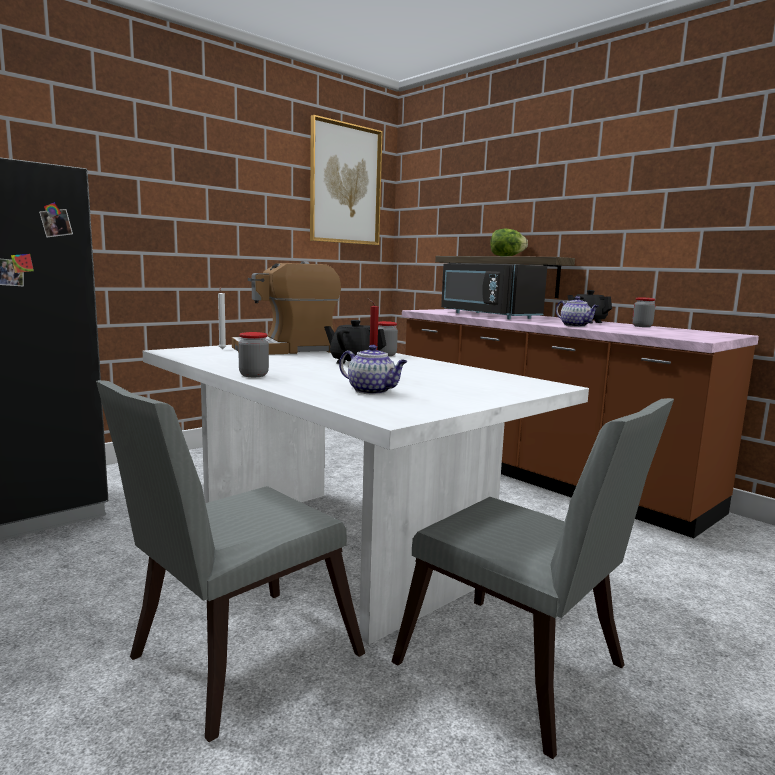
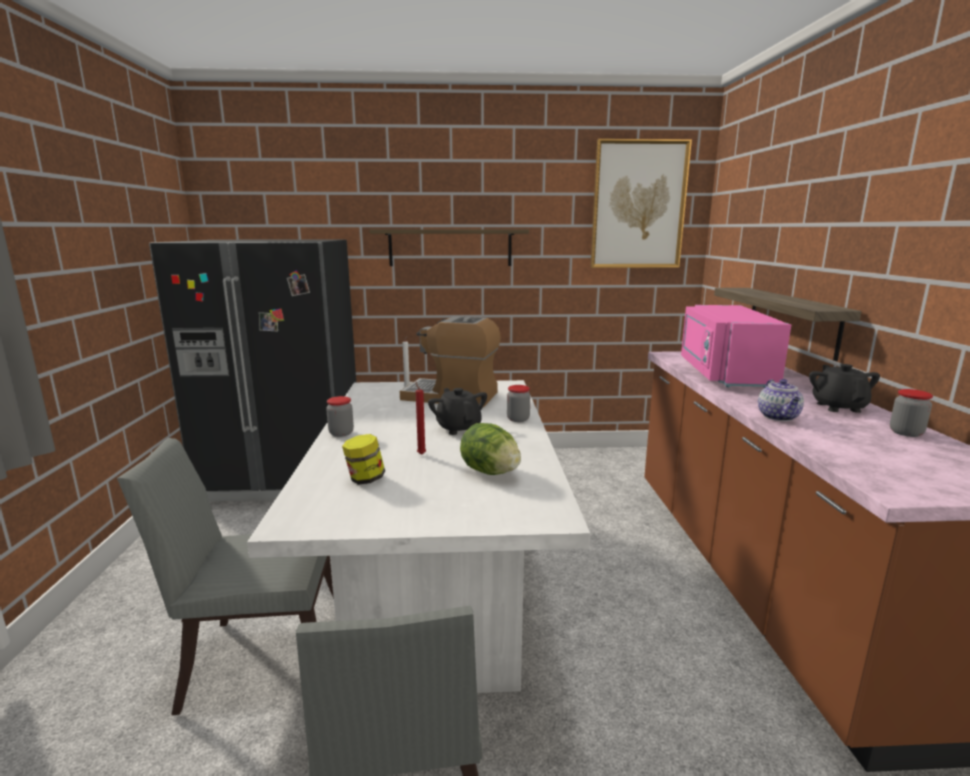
camera: 40 degrees right, 5 degrees up
teapot [339,345,408,394] -> jar [342,434,385,485]
black microwave [441,263,547,319] -> pink microwave [681,305,791,388]
lettuce [490,229,528,256] -> lettuce moved to [460,423,521,475]
none -> shelf [369,229,529,266]

